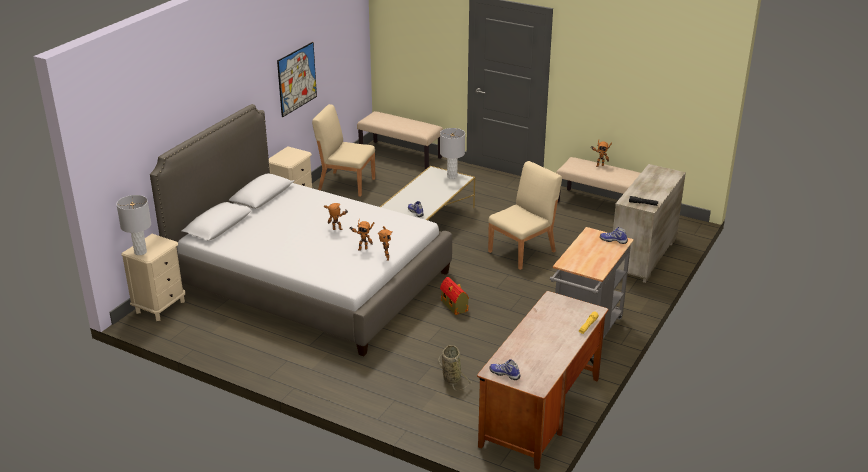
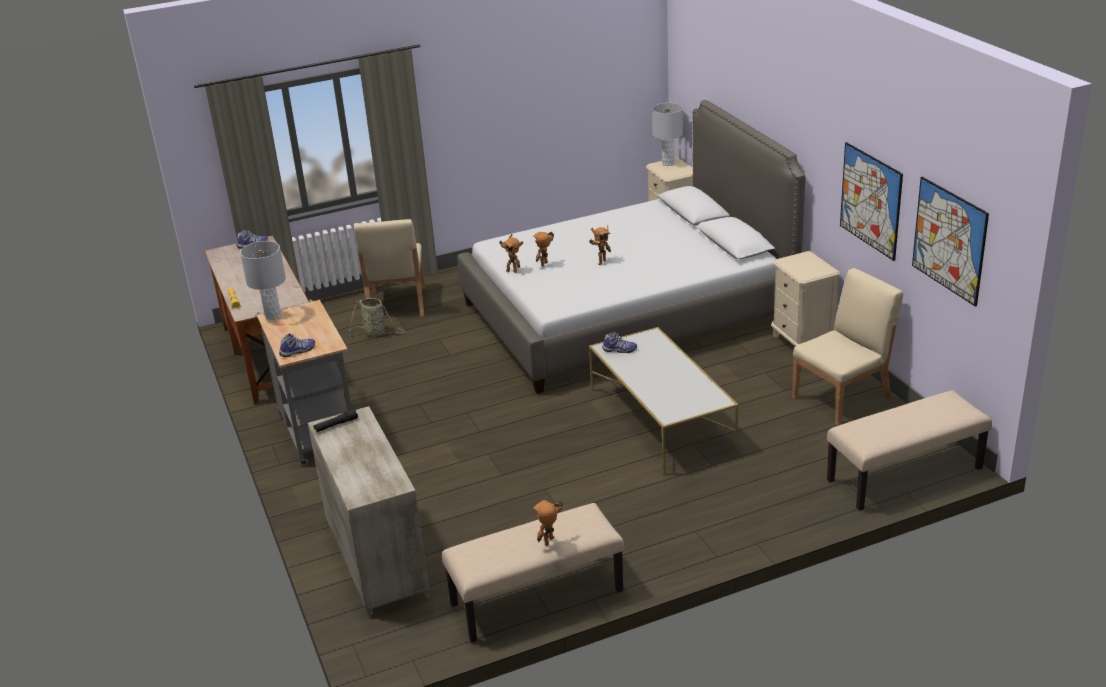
camera: 130 degrees right, 0 degrees up
grey table lamp [440,128,465,179] -> grey table lamp moved to [240,241,286,320]
toy house [440,277,469,315] -> none
beige chair [488,161,562,270] -> beige chair moved to [354,219,425,317]
none -> picture [912,177,989,307]

